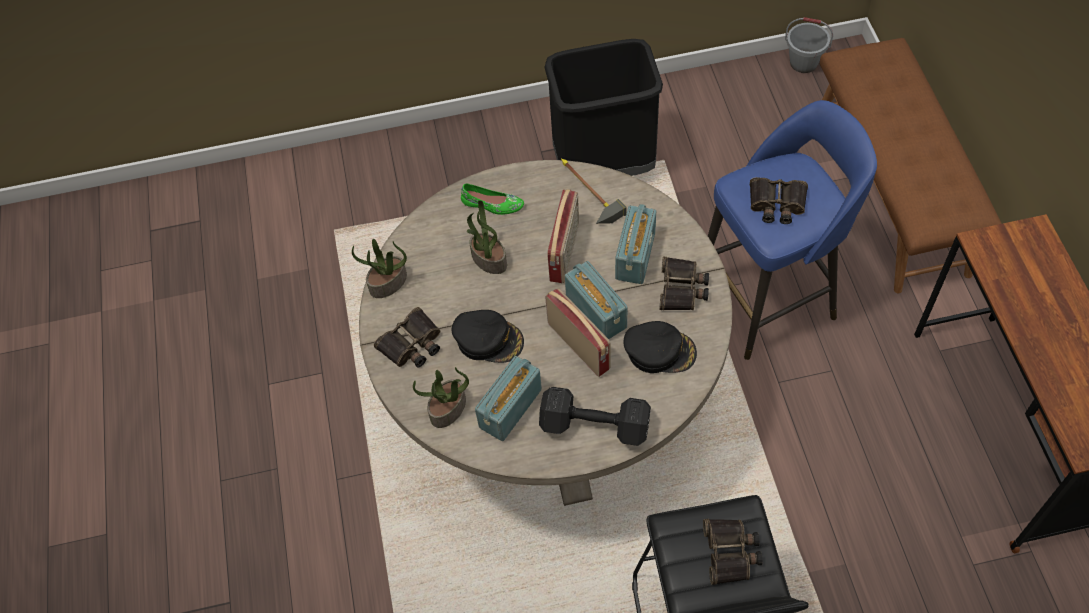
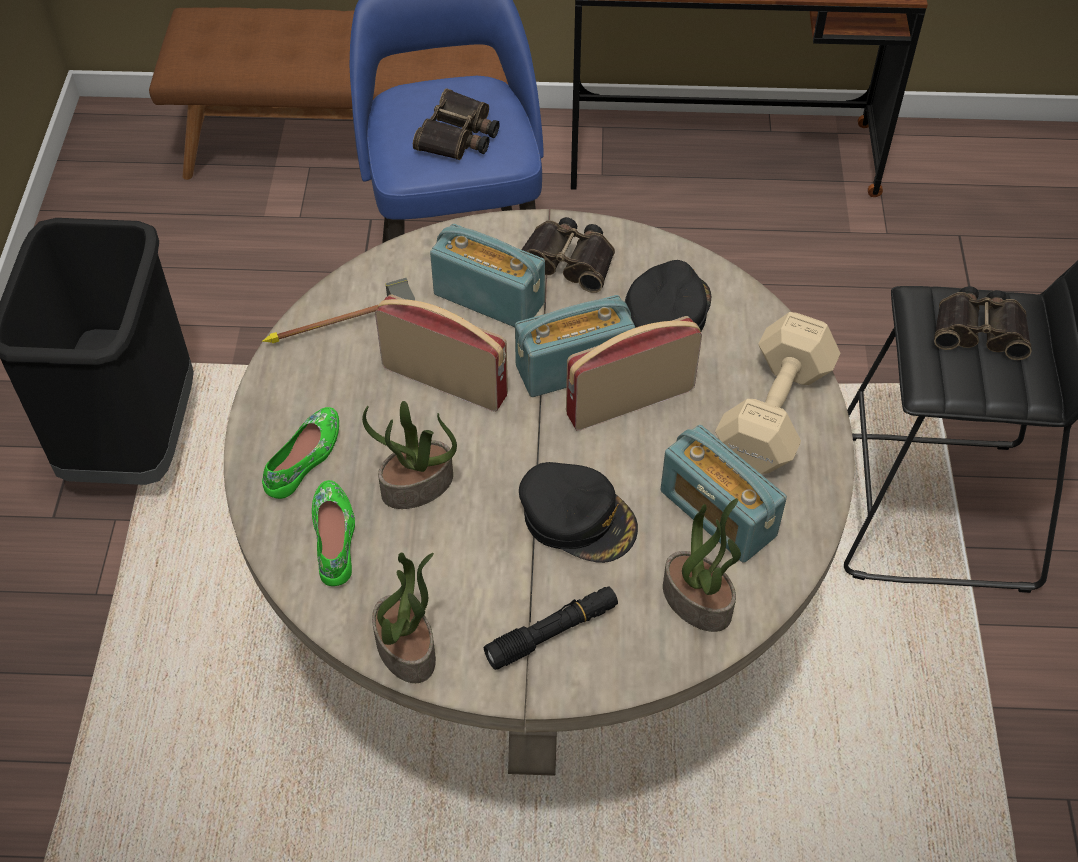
camera: 80 degrees left, 5 degrees down
binoculars [374,307,440,367] -> black flashlight [484,586,618,670]
black cap [452,310,524,363] -> black cap turned 90 degrees clockwise [519,462,638,563]
black dumbbell [539,387,651,446] -> beige dumbbell [715,312,841,474]
grey bucket [785,17,833,73] -> none
none -> green shoe [312,480,355,586]

